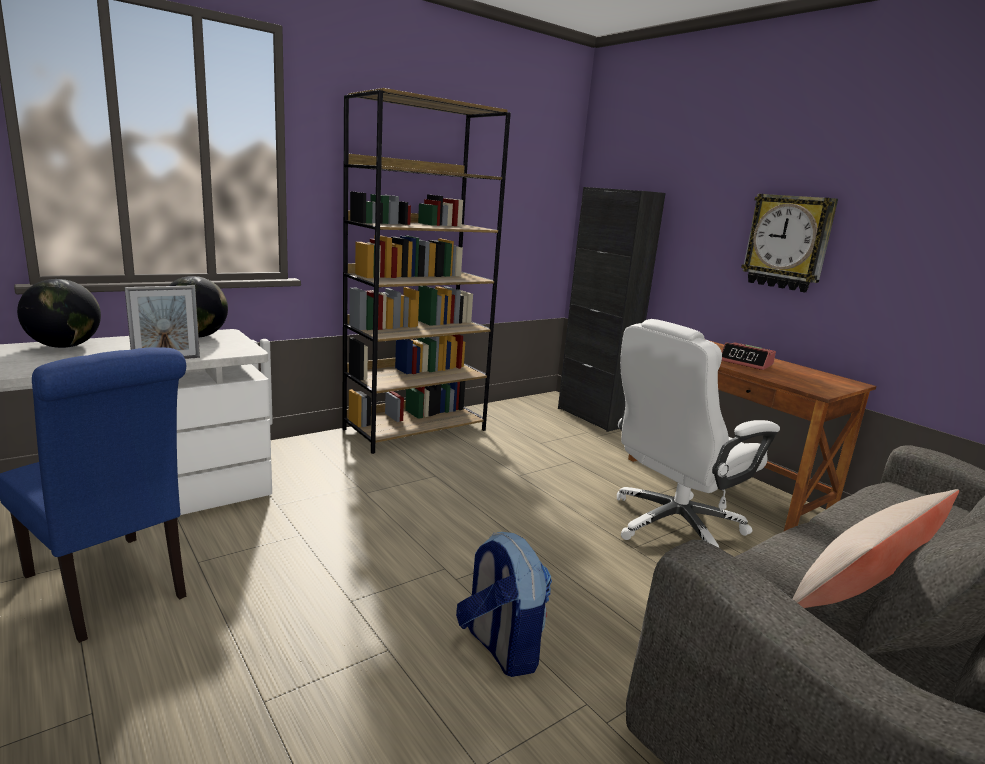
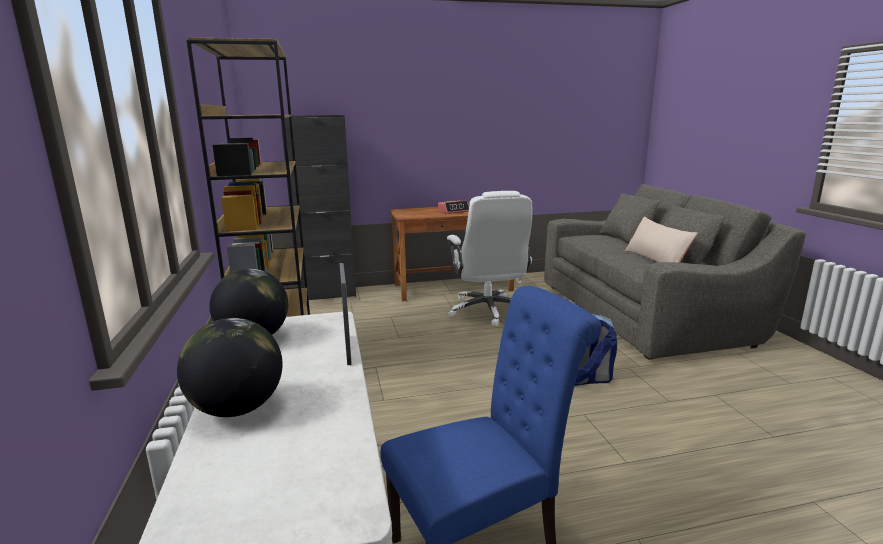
camera: 65 degrees left, 0 degrees up
wall clock [741,194,838,292] -> none

